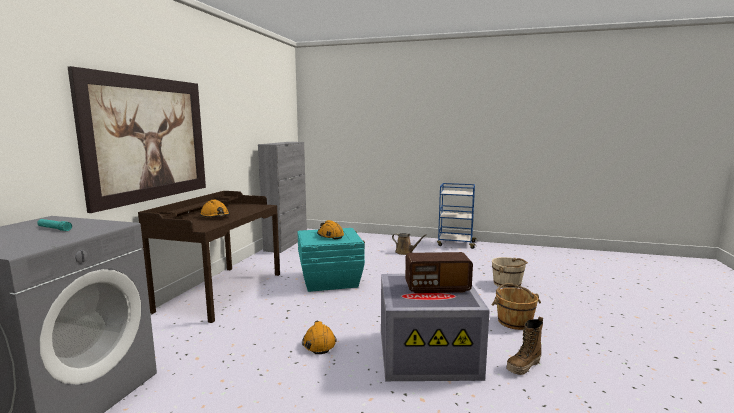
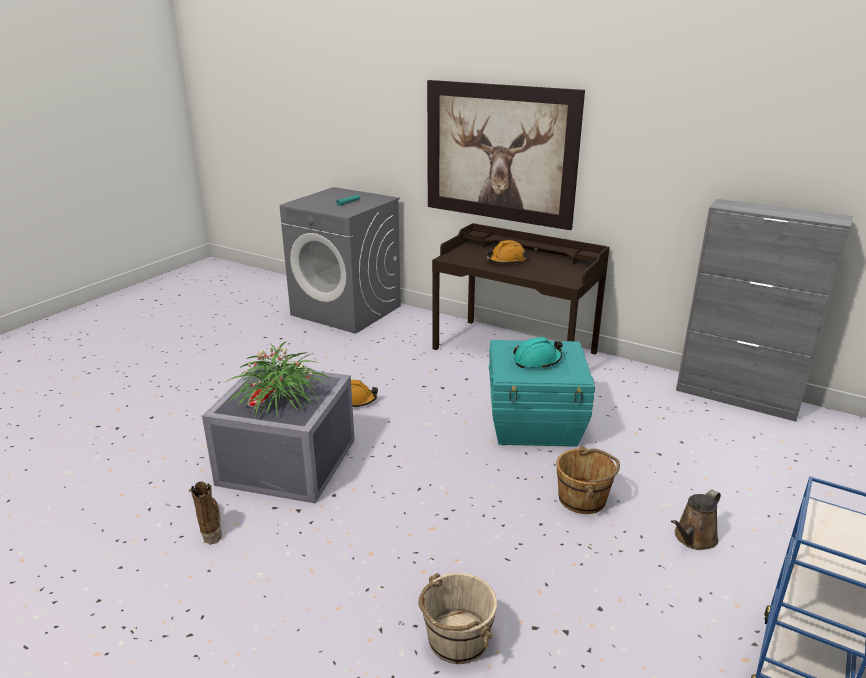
camera: 105 degrees right, 15 degrees up
orange hard hat [317,220,344,240] -> turquoise hard hat [513,337,563,369]
radio [405,252,473,293] -> potted plant [226,342,330,417]
brown bucket [492,283,541,330] -> brown bucket moved to [556,446,620,514]

